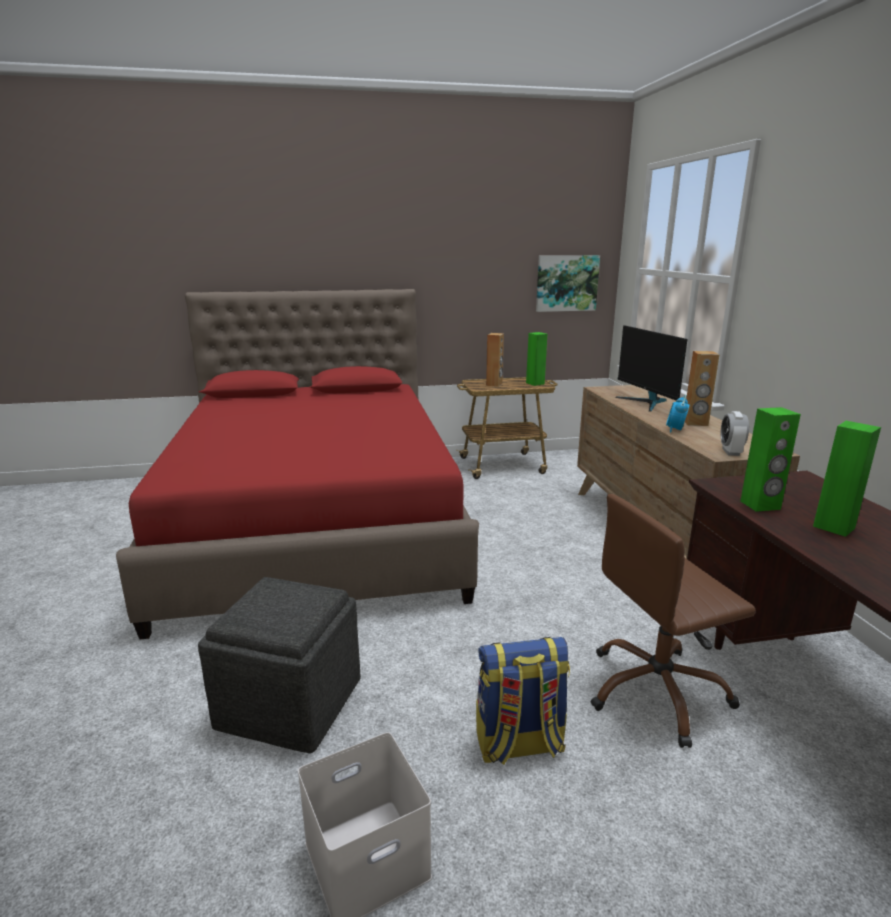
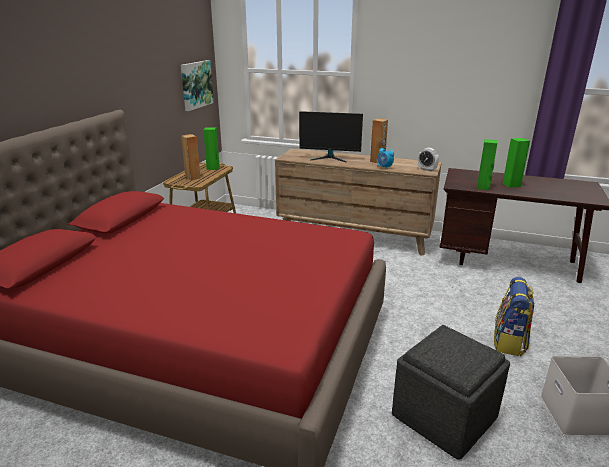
camera: 60 degrees left, 5 degrees up
brown office chair [591,494,756,748] -> none

